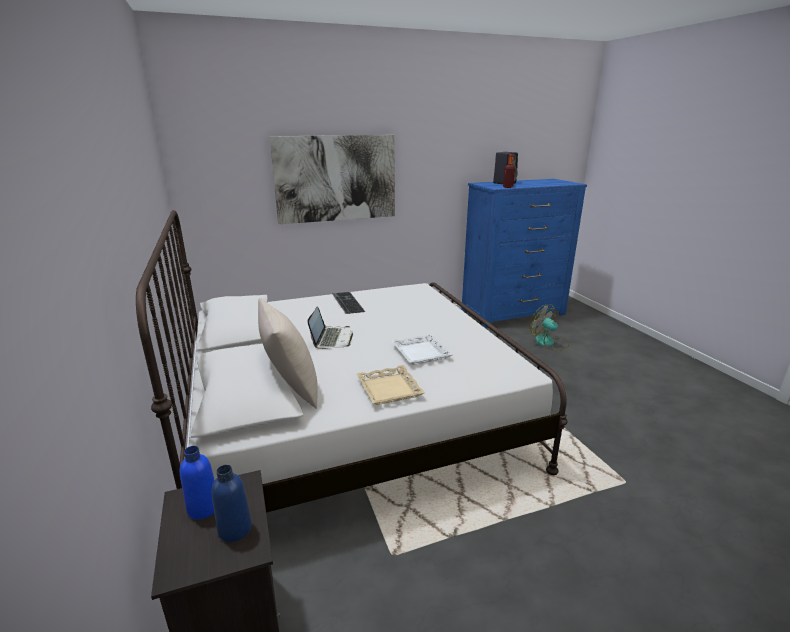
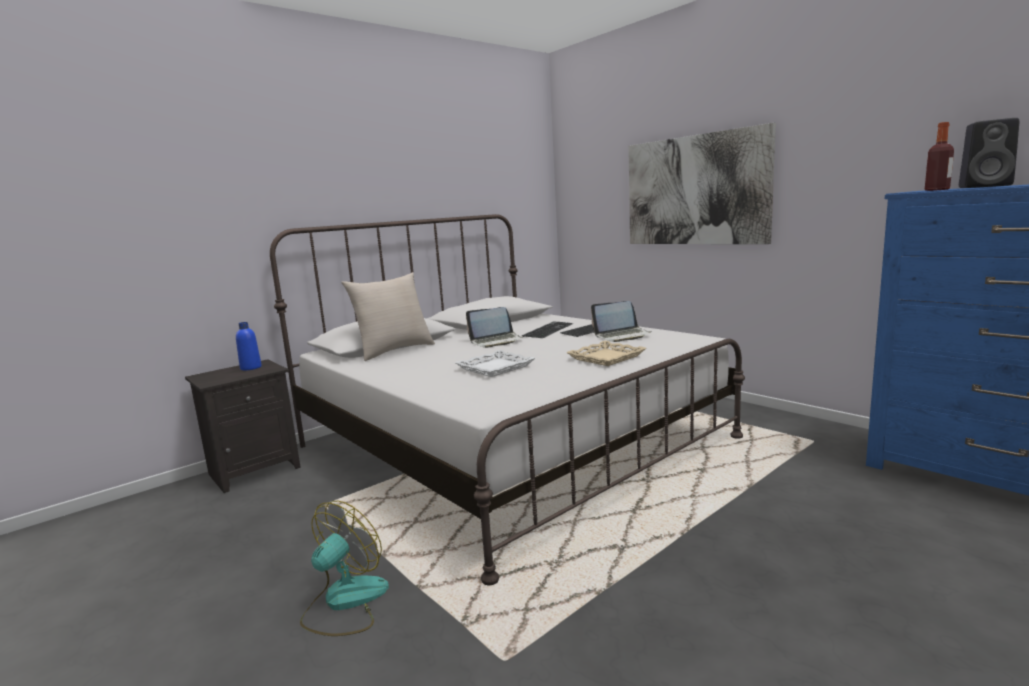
camera: 70 degrees right, 10 degrees down
blue bottle [211,465,252,542] -> none
beige tray [357,365,425,405] -> beige tray moved to [567,341,646,366]
fan [529,305,569,351] -> fan moved to [300,501,389,636]
none -> keyboard [522,321,574,338]
none -> laptop [591,301,652,342]

